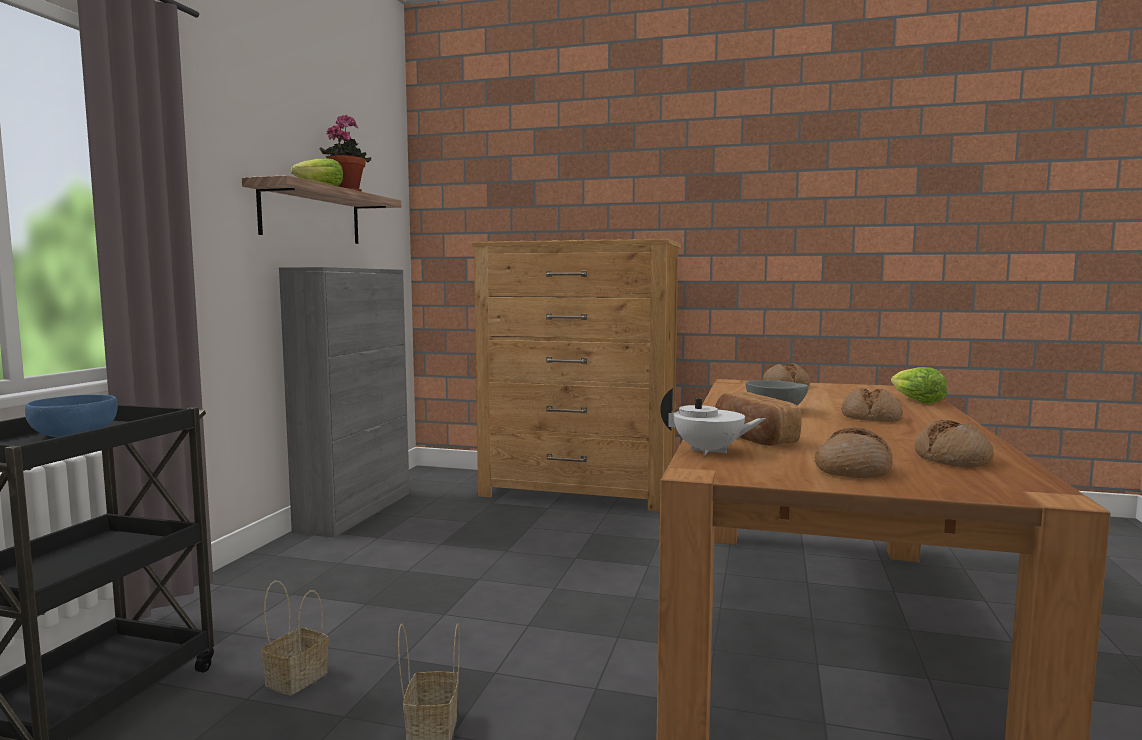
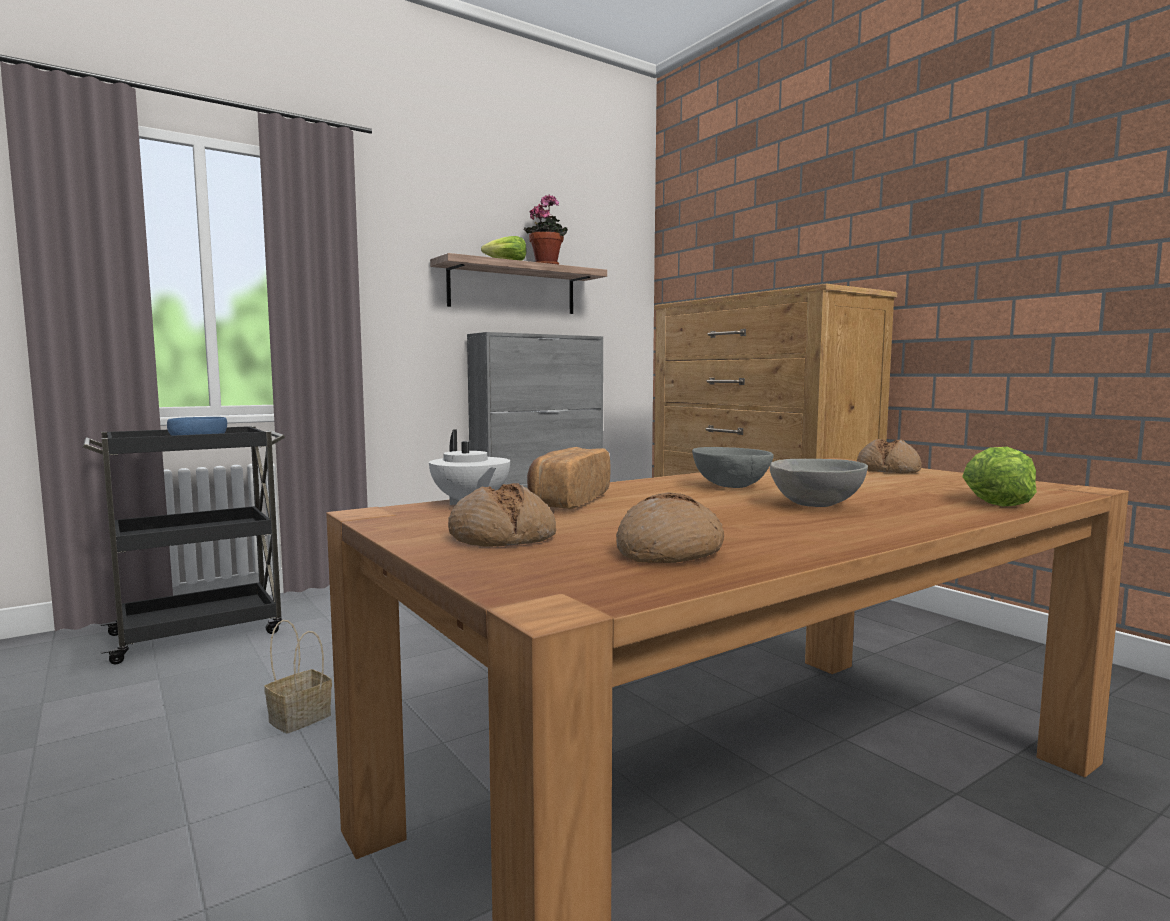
camera: 40 degrees right, 0 degrees up
basket [261,581,329,695] -> none
bread [841,388,903,422] -> grey bowl [770,459,868,507]

